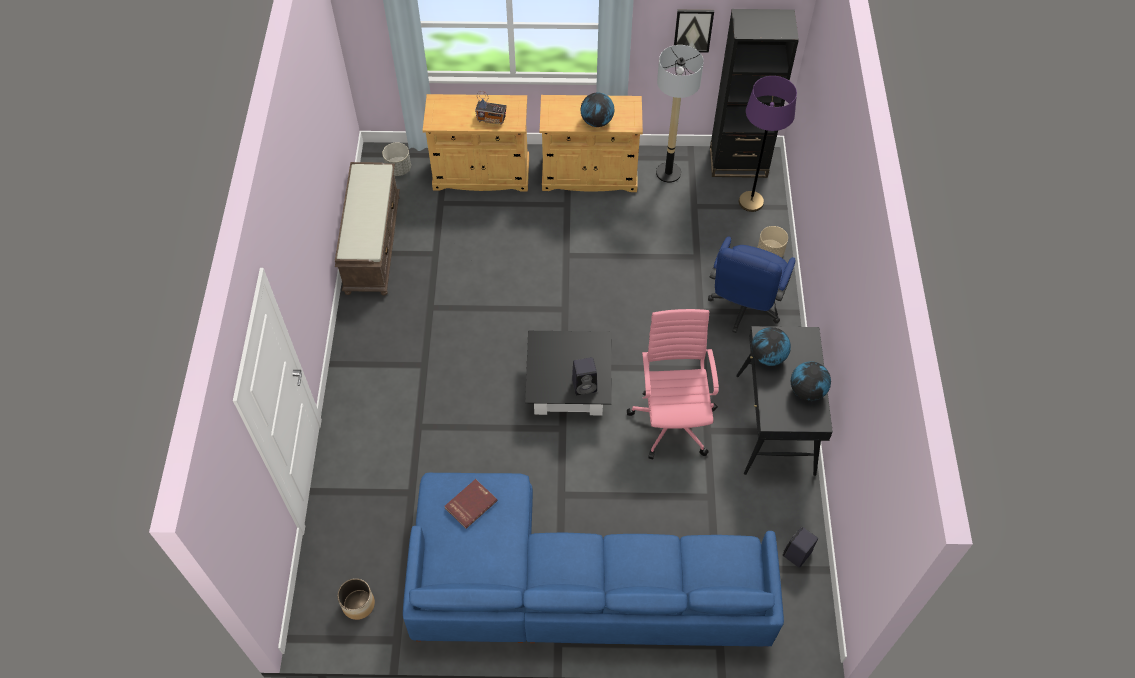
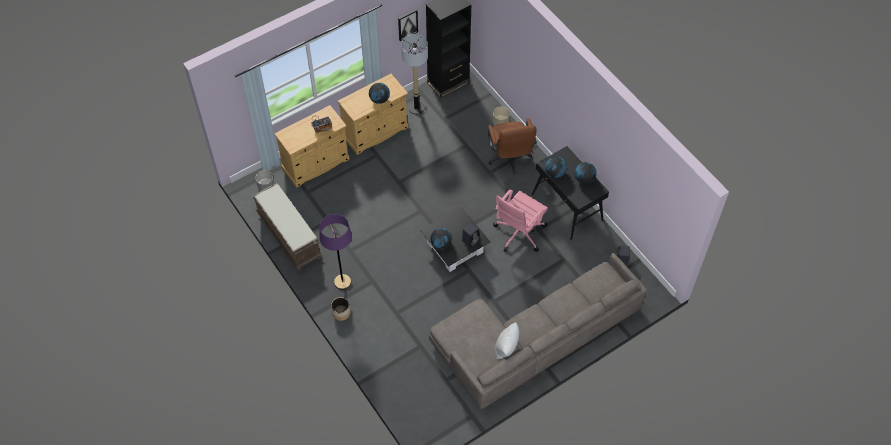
camera: 35 degrees left, 0 degrees up
planter [337,578,375,620] -> planter moved to [331,297,350,321]
blue sofa [403,473,784,647] -> grey sofa [429,253,647,410]
red book [444,479,498,529] -> none
pink office chair [627,309,719,459] -> pink office chair turned 105 degrees counterclockwise [493,189,548,252]
blue office chair [708,237,795,333] -> brown office chair [488,118,537,174]
purple floor lamp [739,76,797,212] -> purple floor lamp moved to [319,214,352,290]
none -> globe [431,228,452,250]
none -> white pillow [495,322,519,359]

